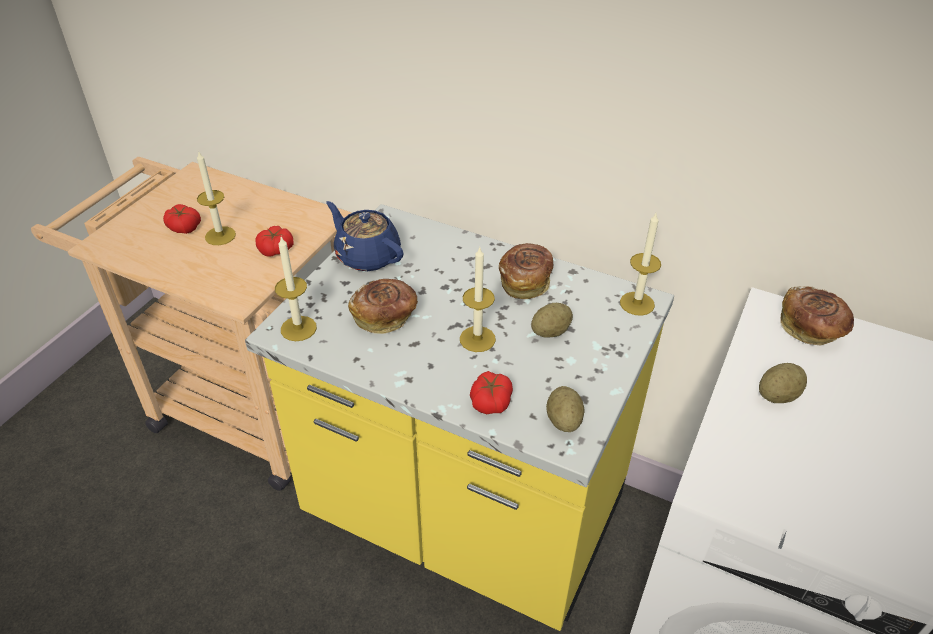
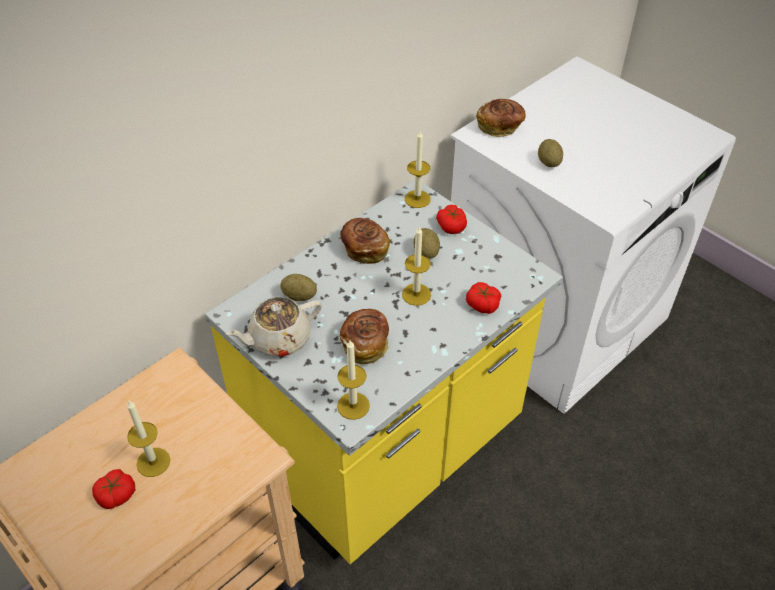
camera: 70 degrees left, 5 degrees up
tomato [255,226,293,257] -> tomato moved to [437,205,467,234]
blue teapot [326,201,404,271] -> beige teapot [226,297,322,357]
potato [546,386,585,432] -> potato moved to [280,274,317,301]

